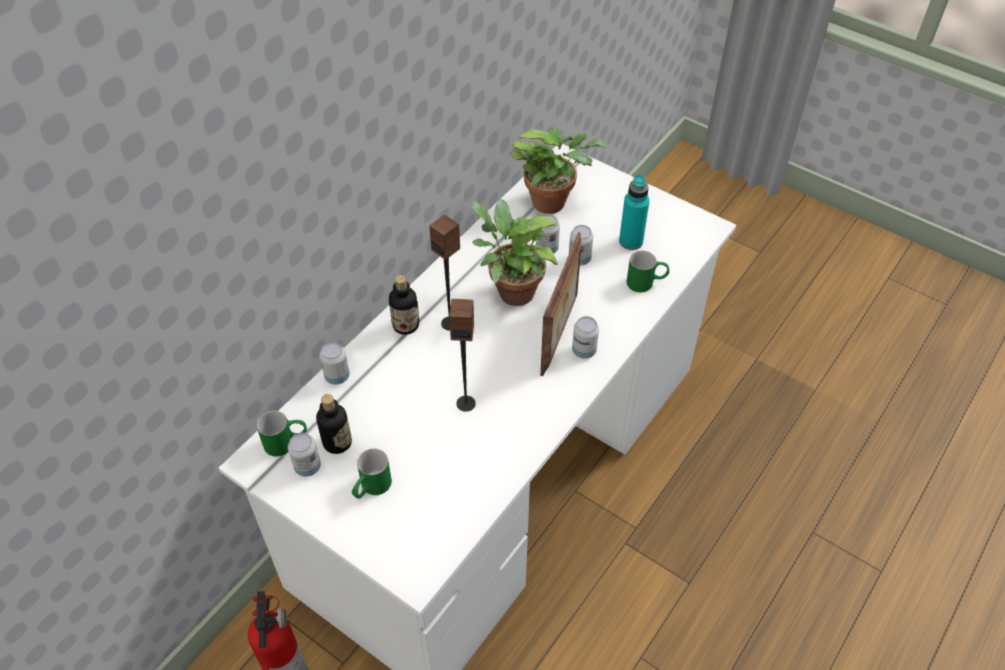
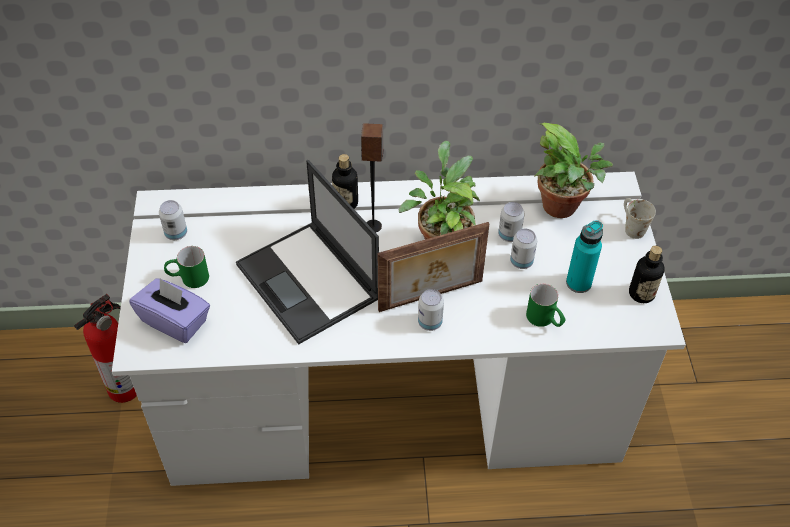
camera: 50 degrees right, 0 degrees up
green mug [256,411,307,456] -> none
bottle [316,394,352,454] -> bottle moved to [629,246,664,303]
can [320,342,349,385] -> none
speaker [449,299,476,412] -> laptop [236,160,379,345]
none -> purple tissue box [129,278,210,343]
none -> white mug [624,198,656,239]

